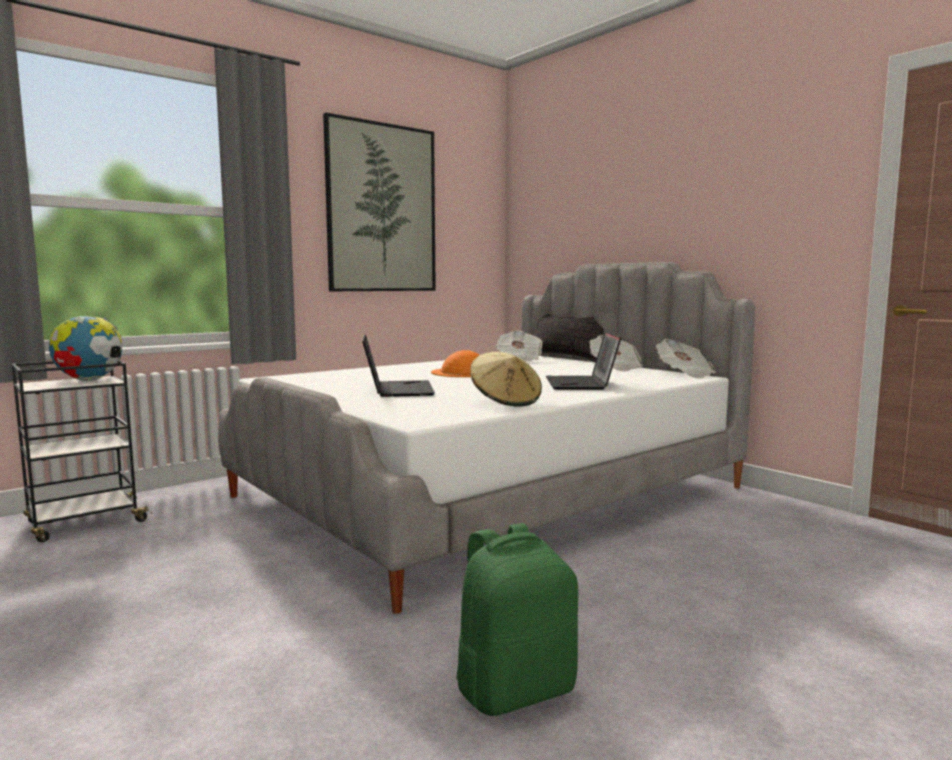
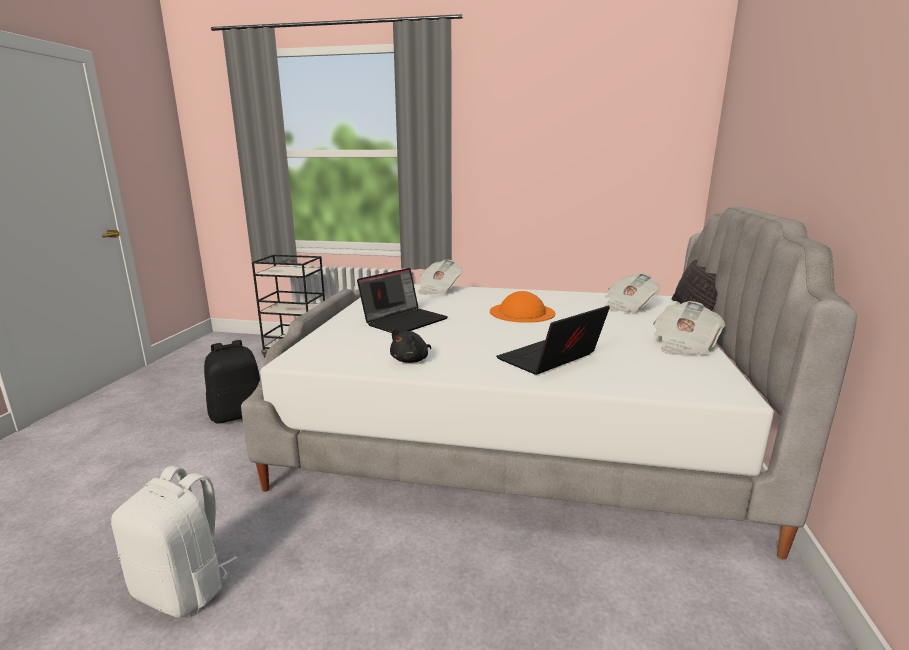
camera: 50 degrees right, 10 degrees up
globe [49,316,122,381] -> none
picture [323,113,436,292] -> none
green backpack [456,523,578,716] -> white backpack [111,466,237,618]
beige hat [470,352,542,407] -> black plush toy [390,329,431,363]
newspaper [656,339,716,379] -> newspaper moved to [418,260,463,295]
none -> black backpack [204,340,260,424]

